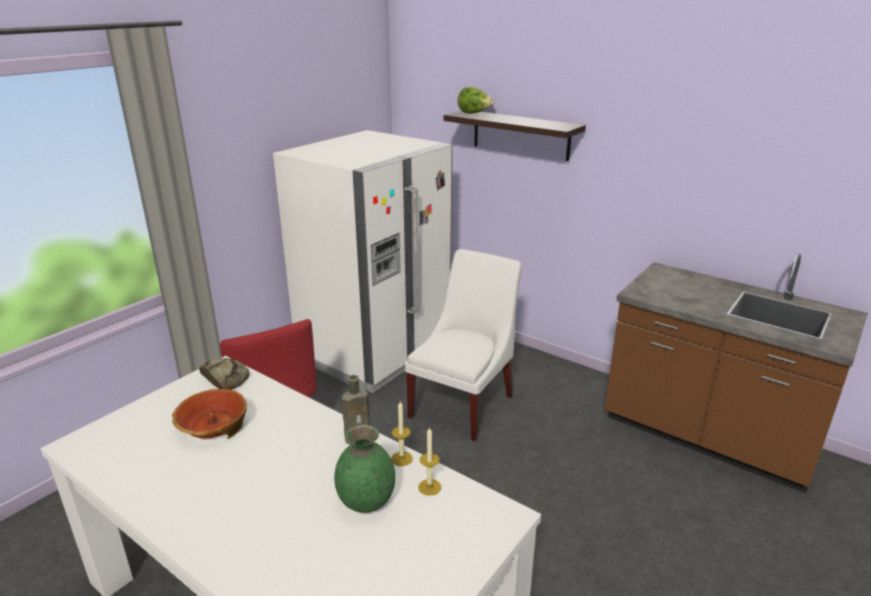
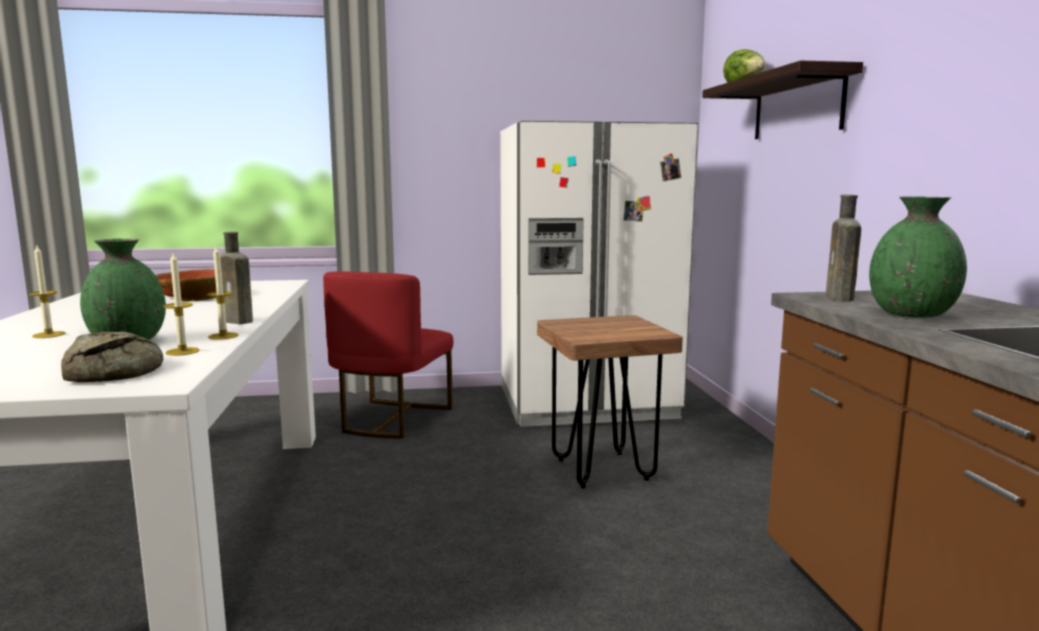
camera: 45 degrees right, 15 degrees down
bread [199,358,249,390] -> bread moved to [61,332,163,382]
white chair [405,249,522,441] -> brown stool [537,315,683,489]
none -> candle [29,246,65,338]
none -> brown bottle [825,195,861,302]
none -> green vase [869,197,967,318]

